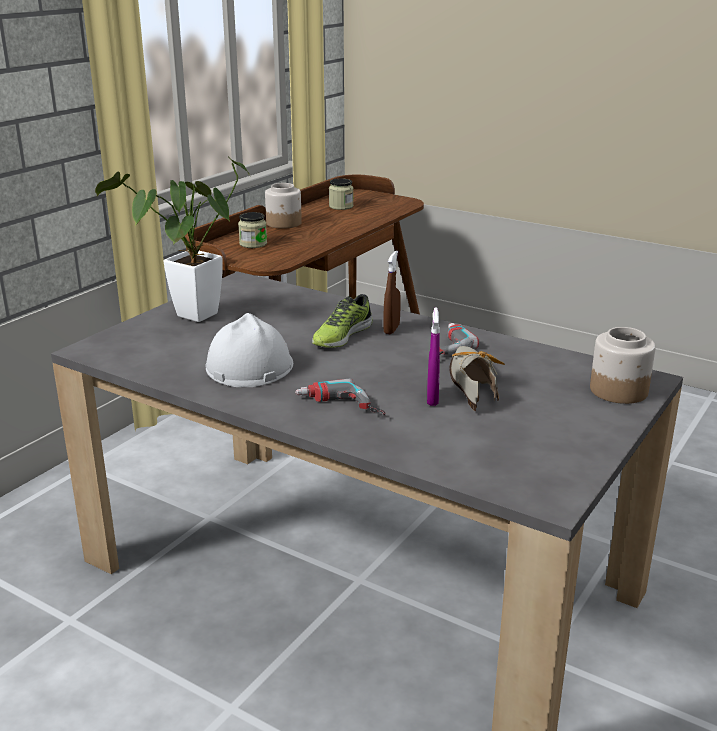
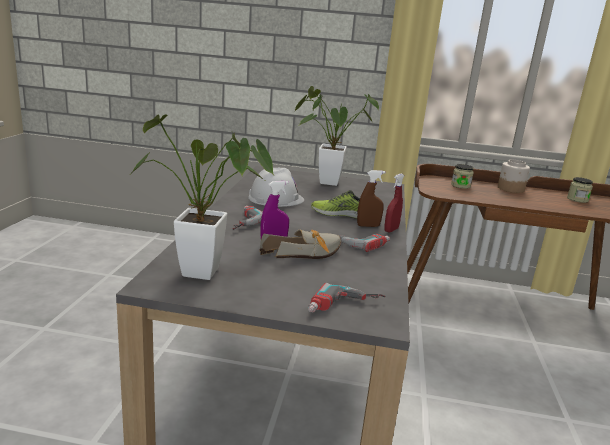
camera: 65 degrees right, 5 degrees down
jar [590,327,656,404] -> power drill [308,283,386,312]
none -> potted plant [130,115,274,280]
none -> red spray bottle [384,174,404,232]

